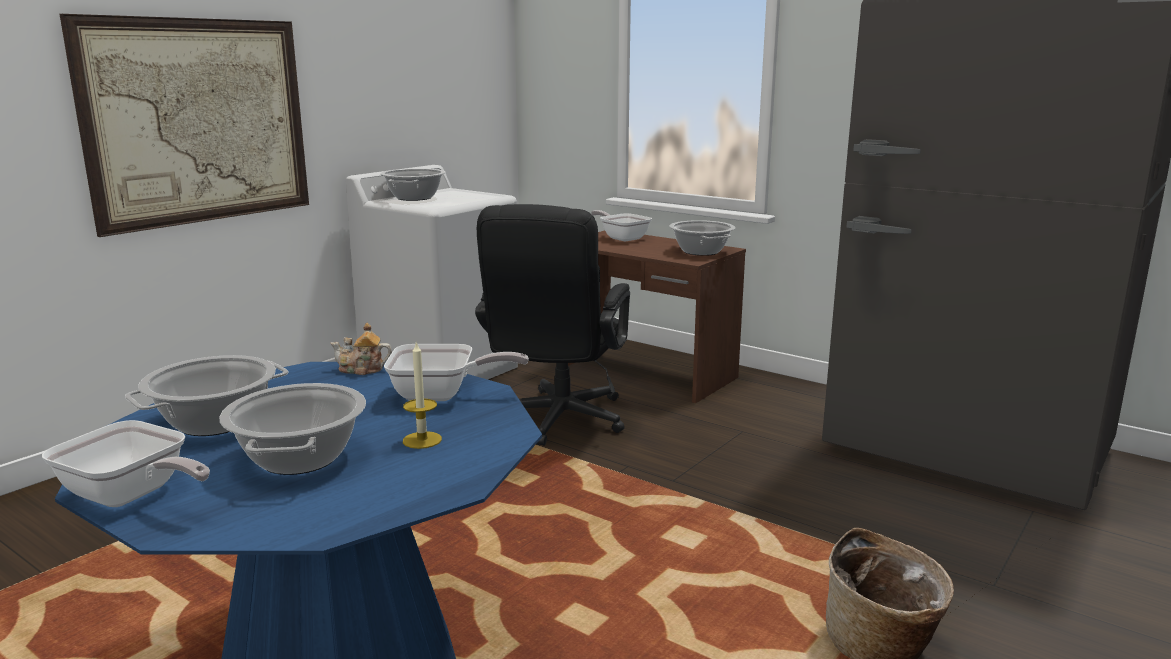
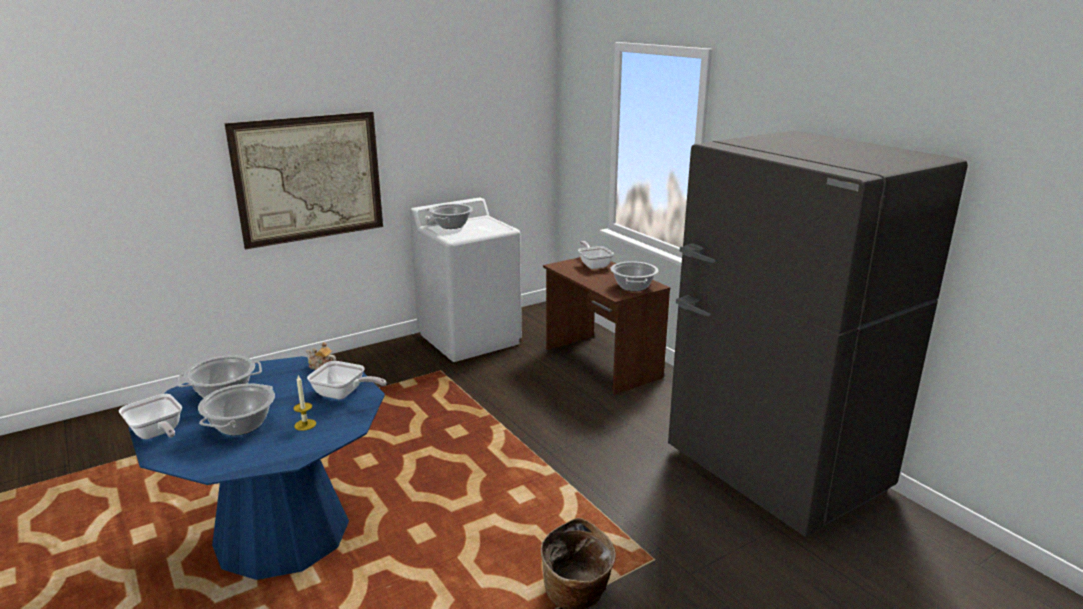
camera: 20 degrees right, 5 degrees up
black office chair [475,204,630,446] -> none

